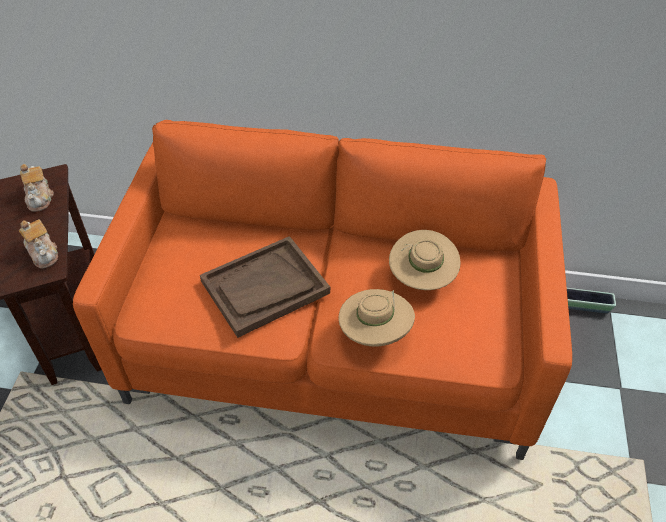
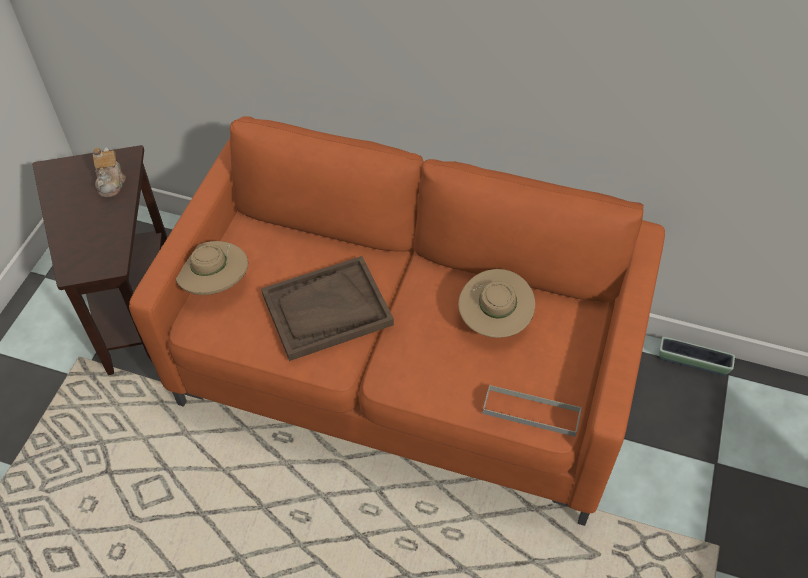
camera: 10 degrees right, 5 degrees up
teapot [19,219,58,269] -> none
beige hat [339,289,415,346] -> beige hat moved to [176,241,248,295]
none -> grey tray [483,385,582,437]

